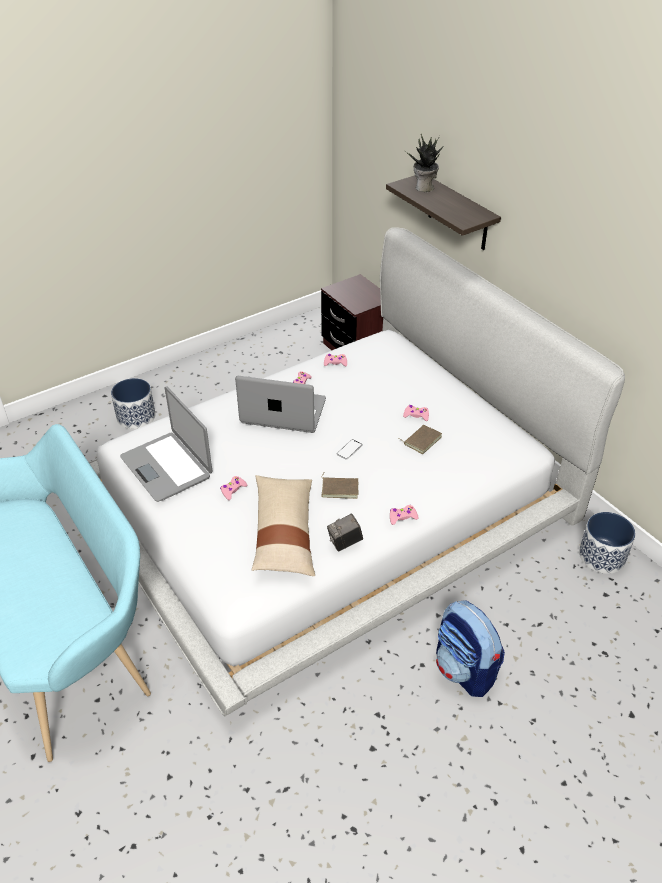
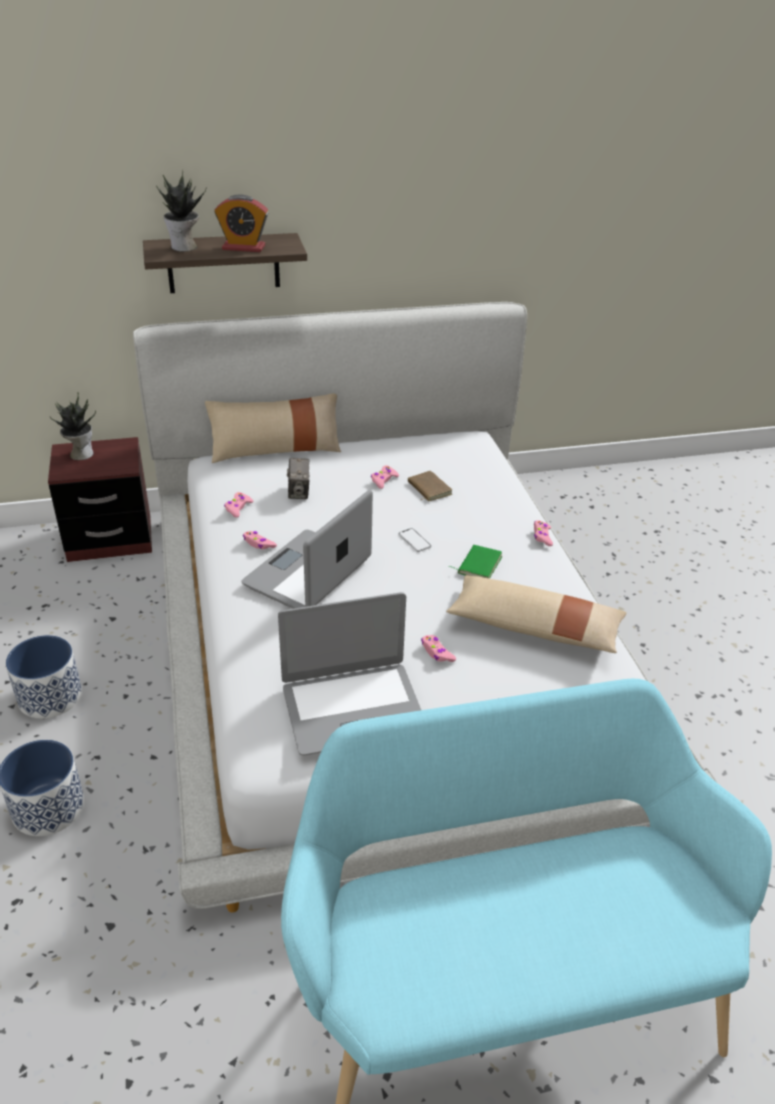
camera: 70 degrees left, 5 degrees down
brown book [321,473,358,499] -> green book [450,545,502,579]
camera [327,514,363,552] -> camera moved to [287,458,309,499]
backpack [436,600,505,697] -> none
planter [579,512,635,574] -> planter moved to [6,635,82,719]
none -> potted plant [50,393,96,460]
none -> beige pillow [205,394,341,463]
none -> alarm clock [215,194,268,252]

